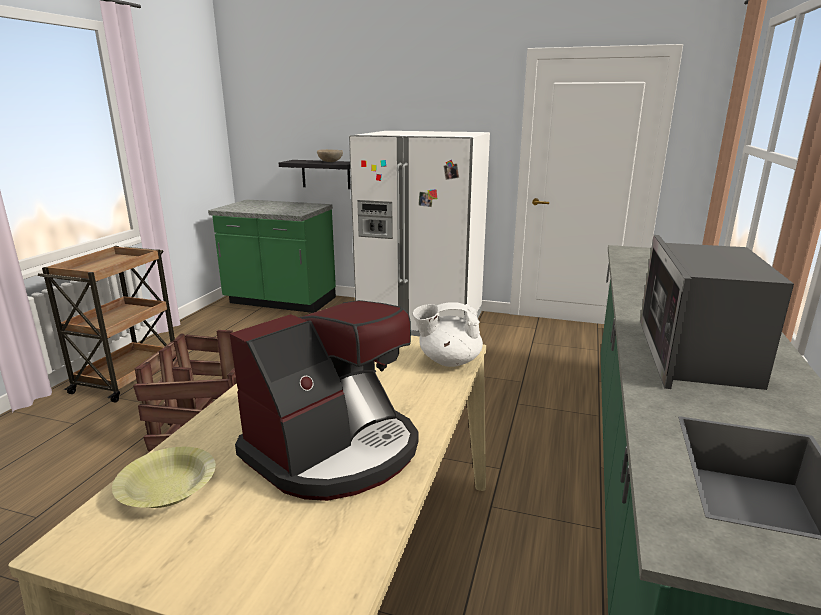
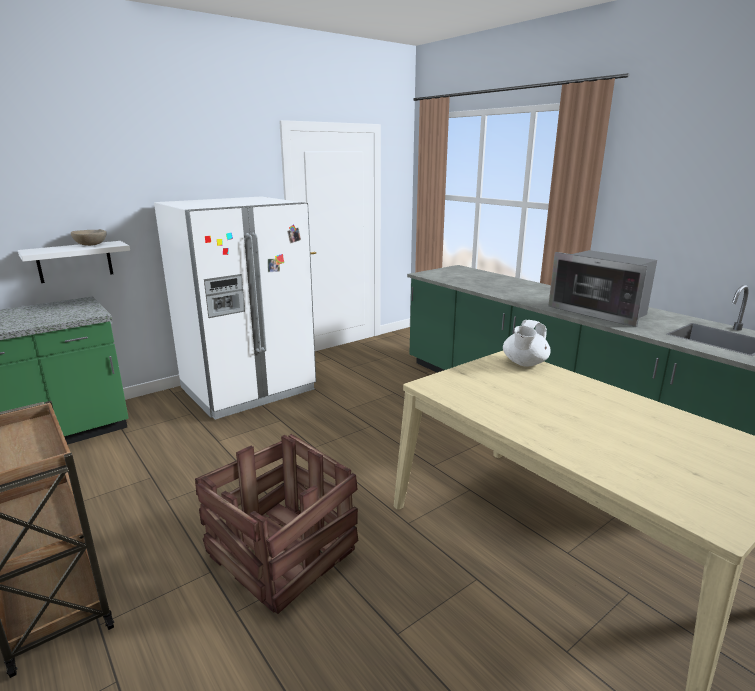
camera: 55 degrees left, 0 degrees up
yellow bowl [112,447,216,508] -> none
coffee machine [230,300,418,501] -> none
black shelf [279,160,351,189] -> white shelf [18,241,130,283]

